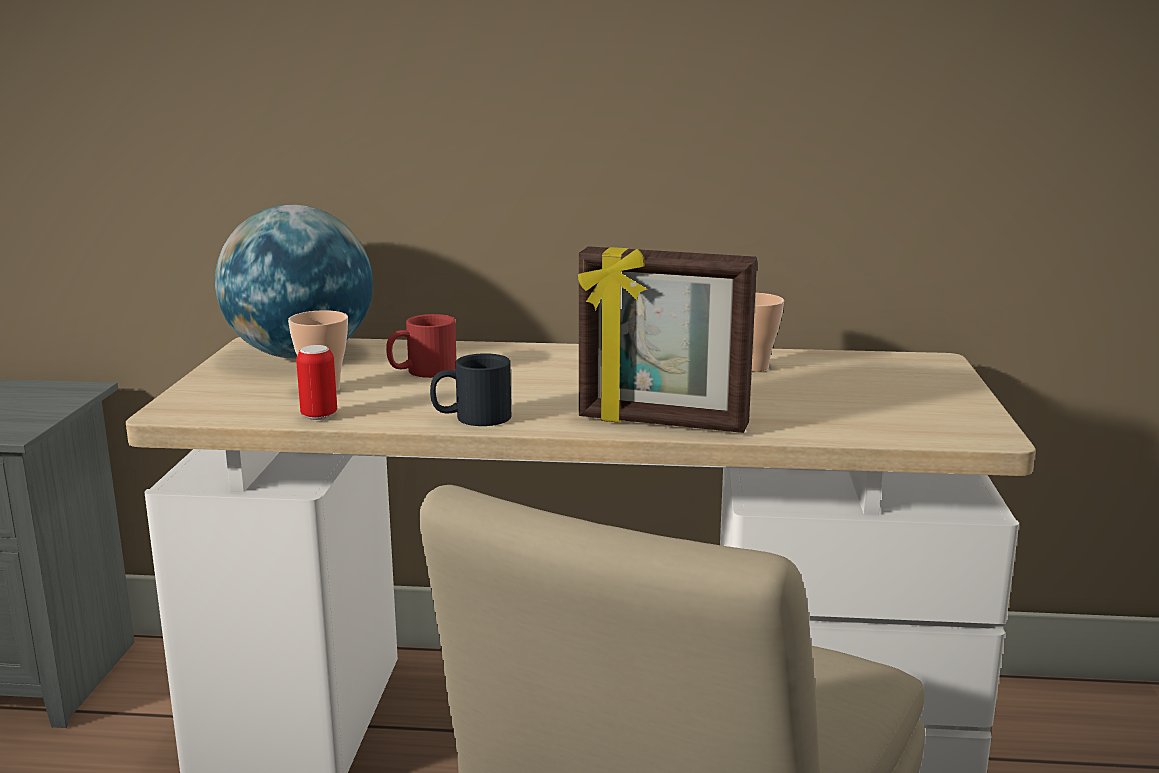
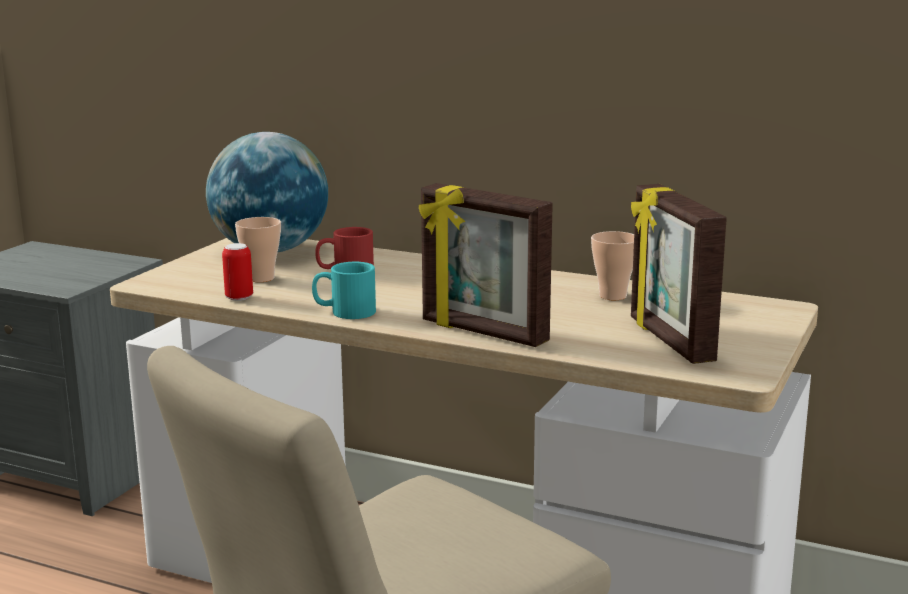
camera: 20 degrees right, 0 degrees up
black mug [430,353,511,426] -> turquoise mug [312,262,376,319]
none -> picture frame [631,184,727,364]

